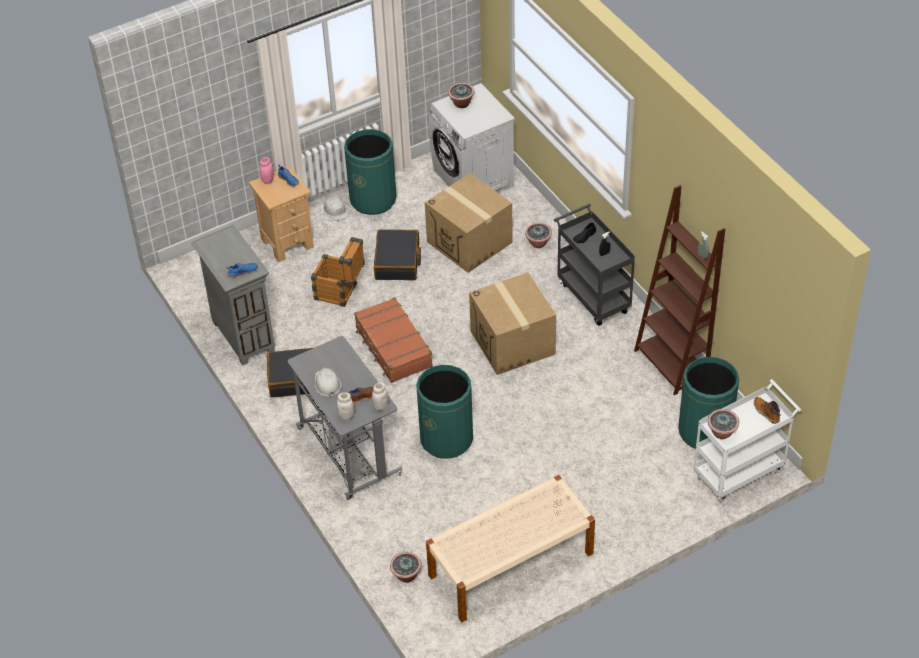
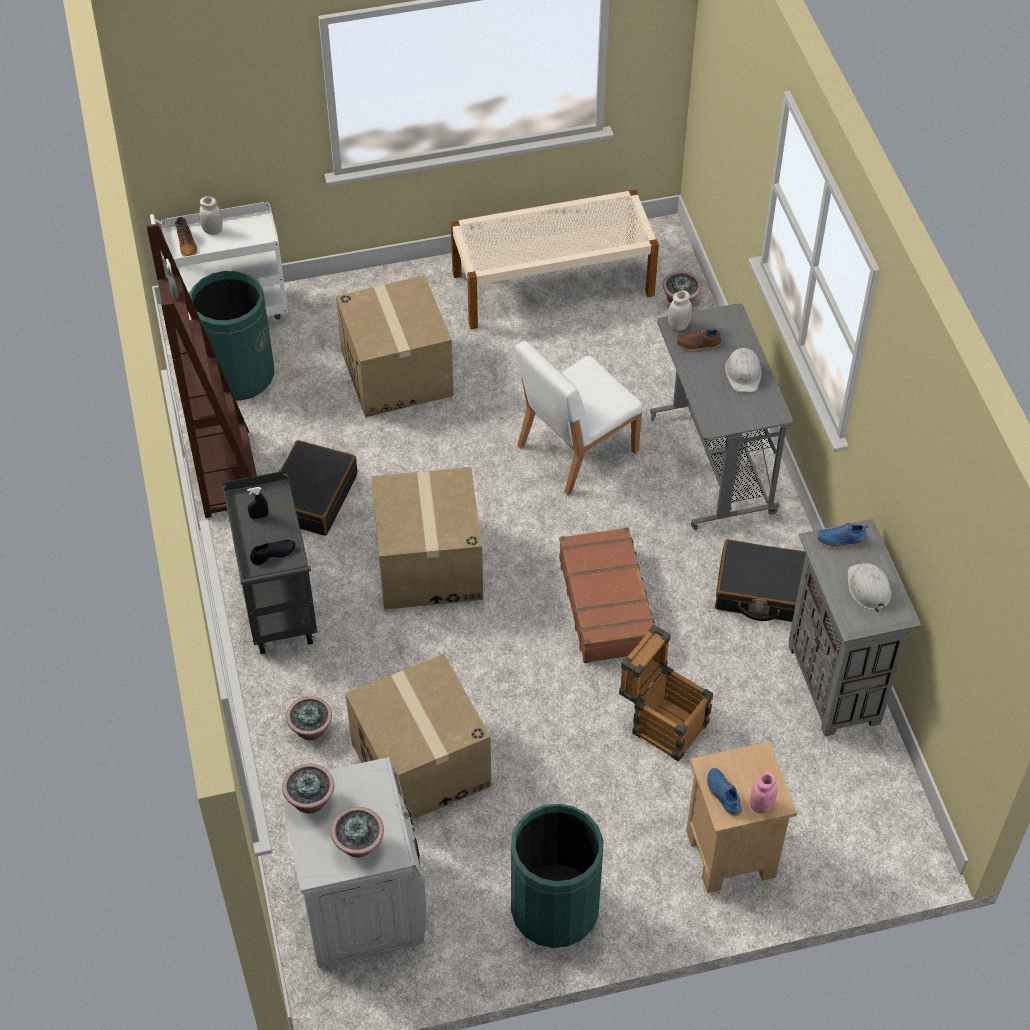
camera: 165 degrees left, 5 degrees up
white hard hat [323,196,348,221] -> white hard hat moved to [848,562,892,612]
white jar [337,393,354,420] -> white jar moved to [199,196,222,235]
black suitcase [374,229,421,280] -> black suitcase moved to [279,440,357,536]
green trash can [416,365,473,459] -> white chair [515,341,643,496]
potted plant [708,409,739,439] -> potted plant moved to [282,763,334,814]
none -> cardboard box [336,275,454,417]

